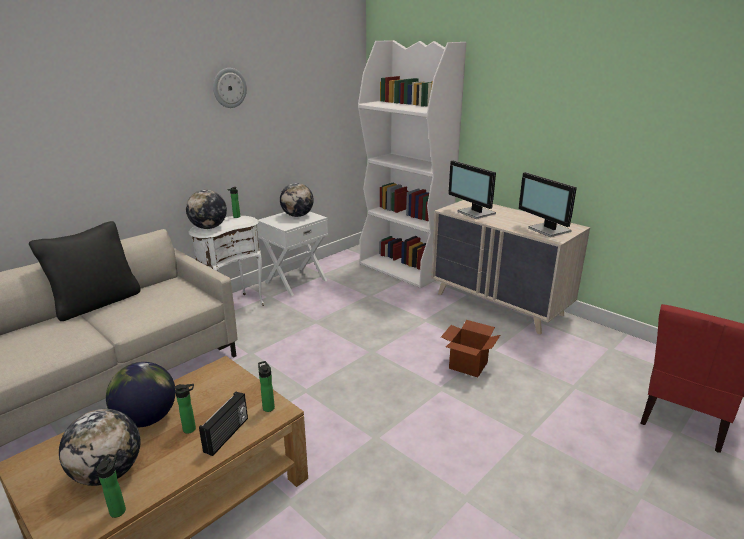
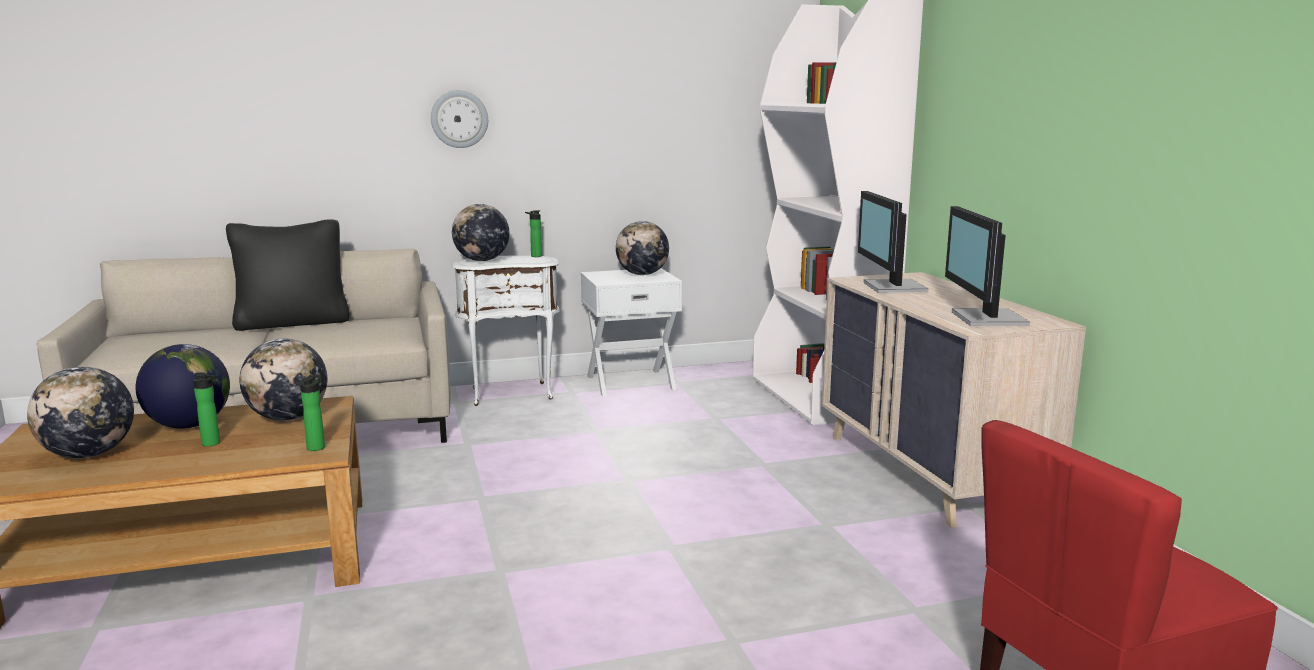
camera: 30 degrees right, 10 degrees down
bottle [97,454,126,518] -> none
radio [199,391,248,456] -> none
wall clock [213,68,247,108] -> wall clock moved to [431,90,488,148]
cardboard box [441,320,500,377] -> none
none -> globe [240,339,327,421]

